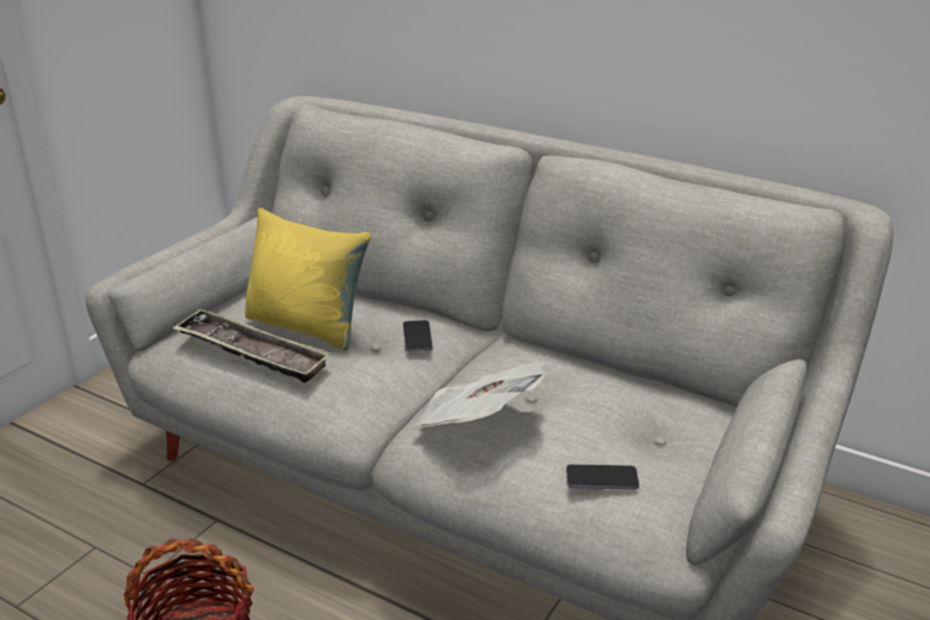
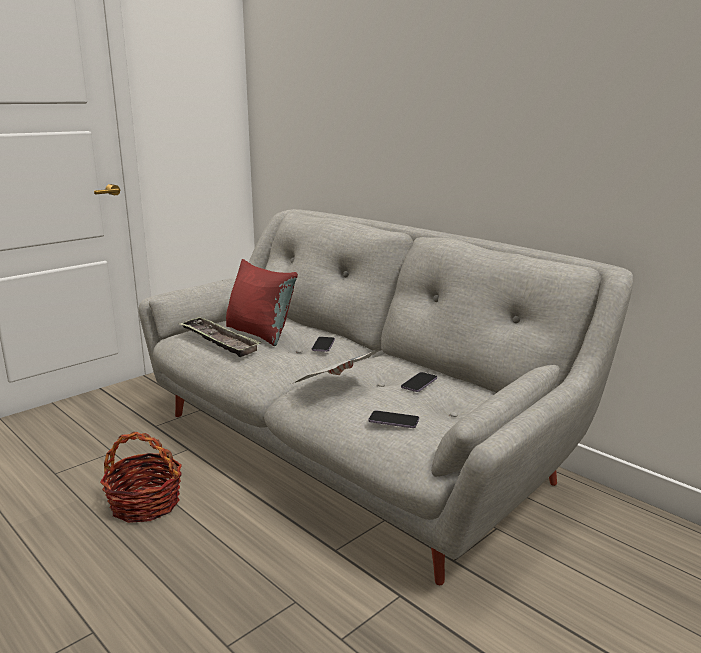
camera: 15 degrees right, 10 degrees down
yellow pillow [245,208,371,351] -> red pillow [226,259,298,346]
none -> phone [401,372,437,392]

